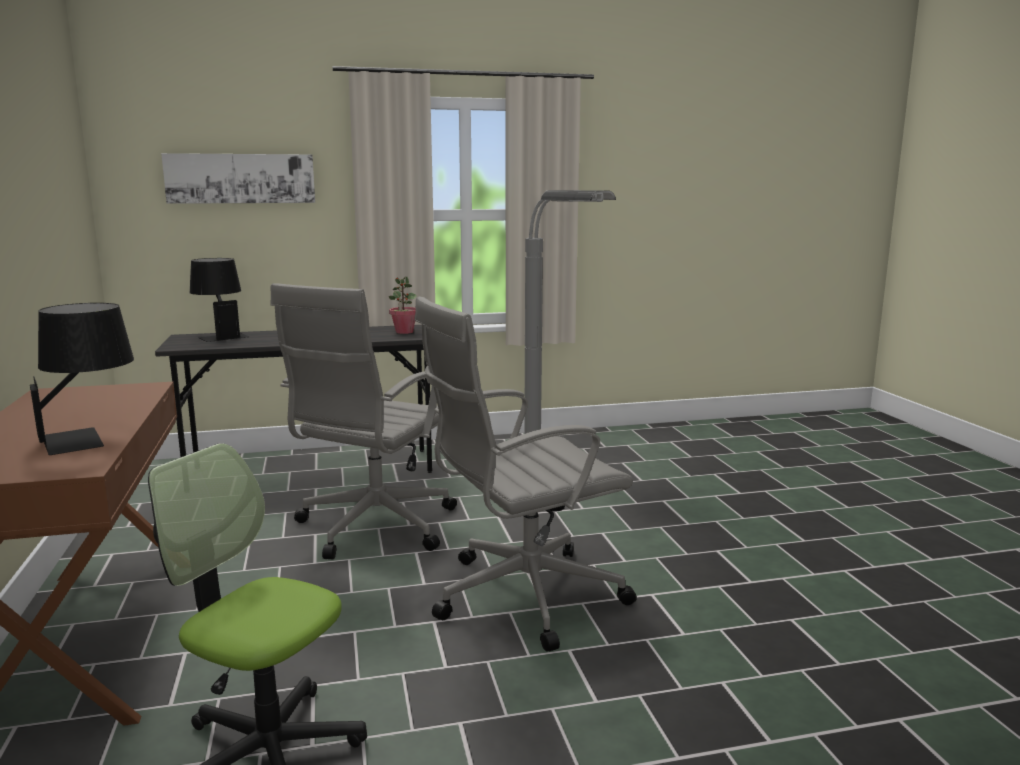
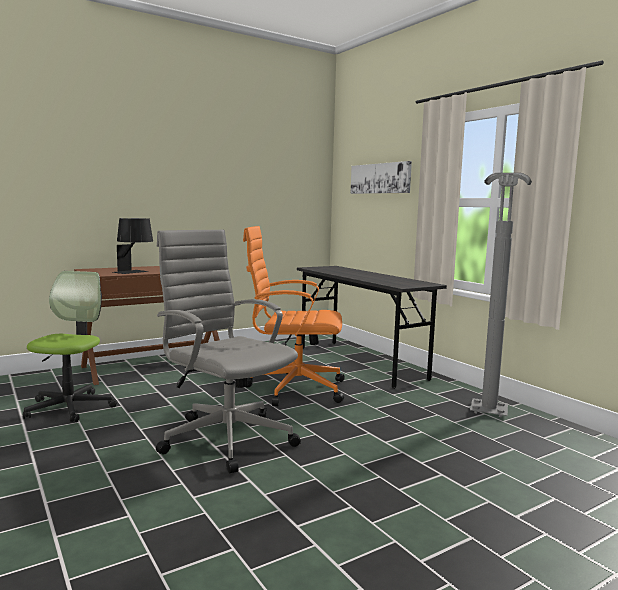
camera: 70 degrees right, 5 degrees down
black table lamp [190,258,249,342] -> none
grey office chair [270,283,457,560] -> orange office chair [243,226,345,407]
potted plant [389,277,416,334] -> none

